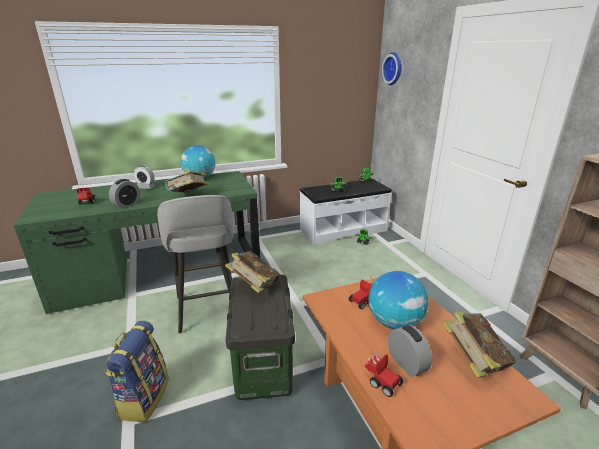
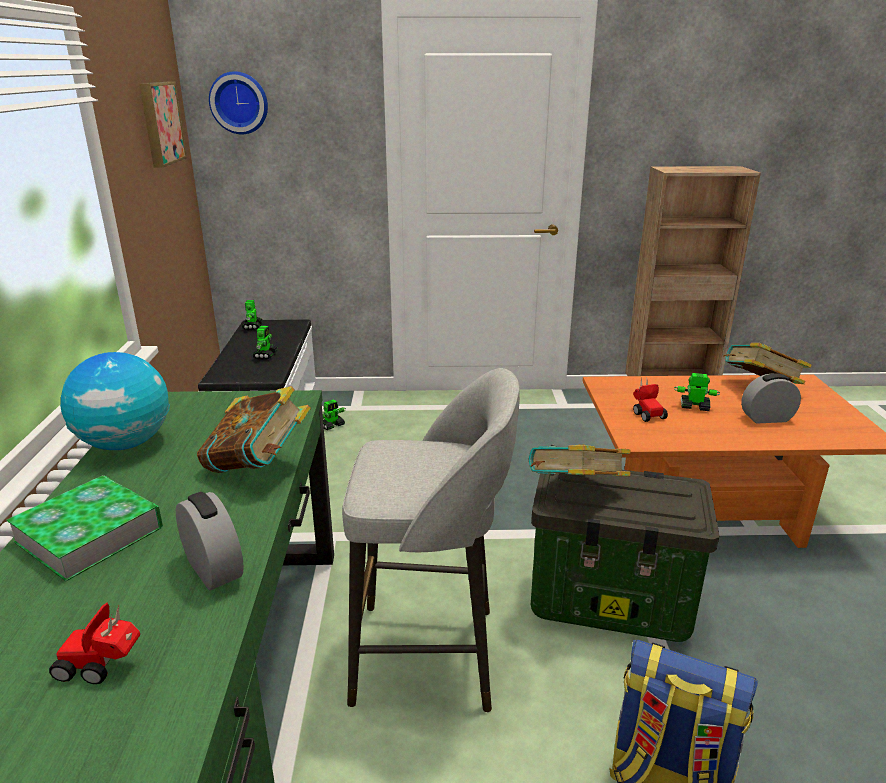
camera: 70 degrees left, 0 degrees up
alarm clock [133,166,155,189] -> book [6,475,163,581]
toy car [365,349,403,397] -> none
globe [368,271,428,329] -> toy robot [674,373,720,411]
none -> picture [139,82,187,168]

